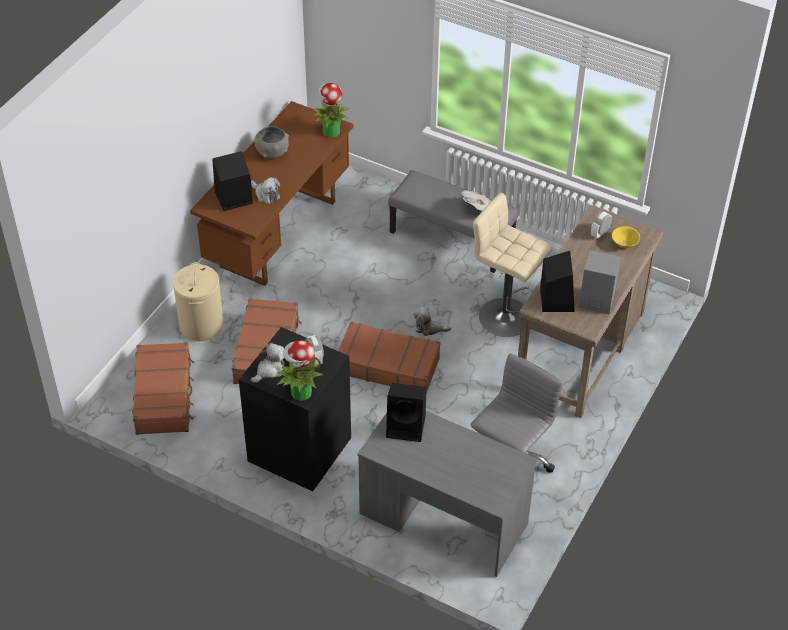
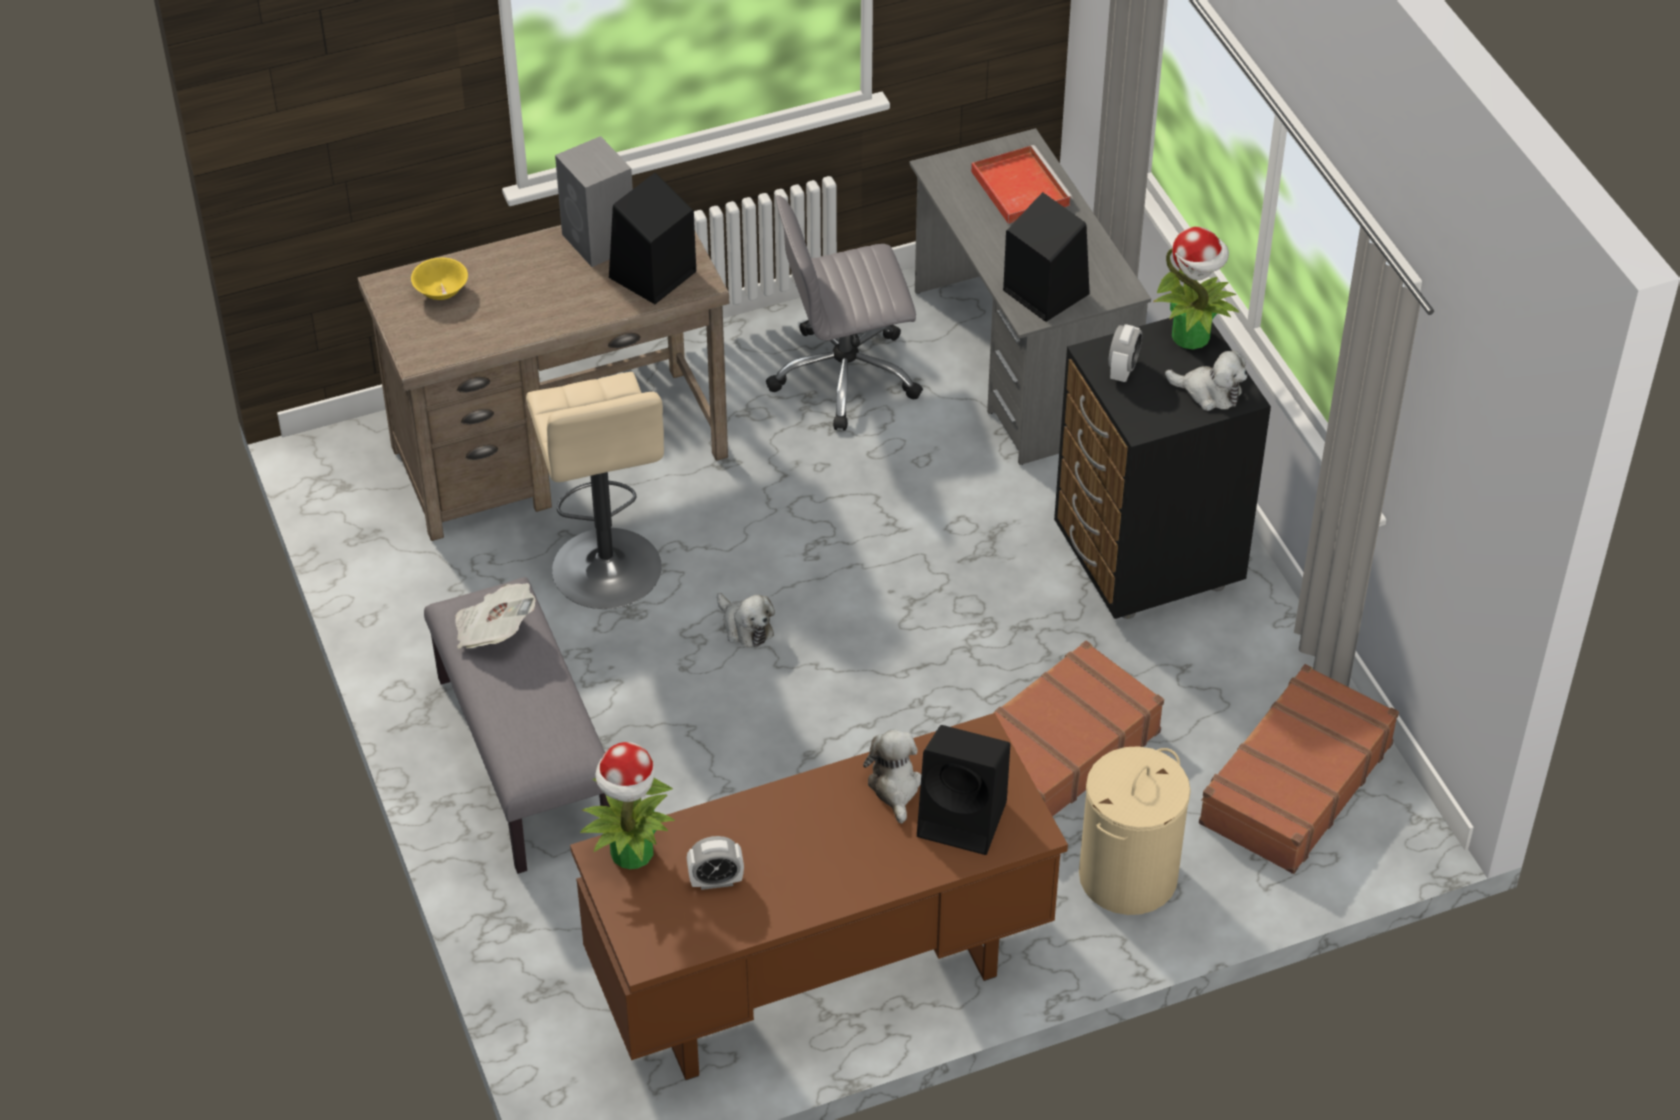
camera: 140 degrees left, 0 degrees up
plush toy [251,343,285,383] -> plush toy turned 150 degrees counterclockwise [1165,350,1247,411]
grey bowl [254,126,289,159] -> none
brown suitcase [338,321,441,394] -> none
alarm clock [591,211,612,239] -> alarm clock moved to [687,836,744,890]
none -> red tray [971,145,1073,224]

